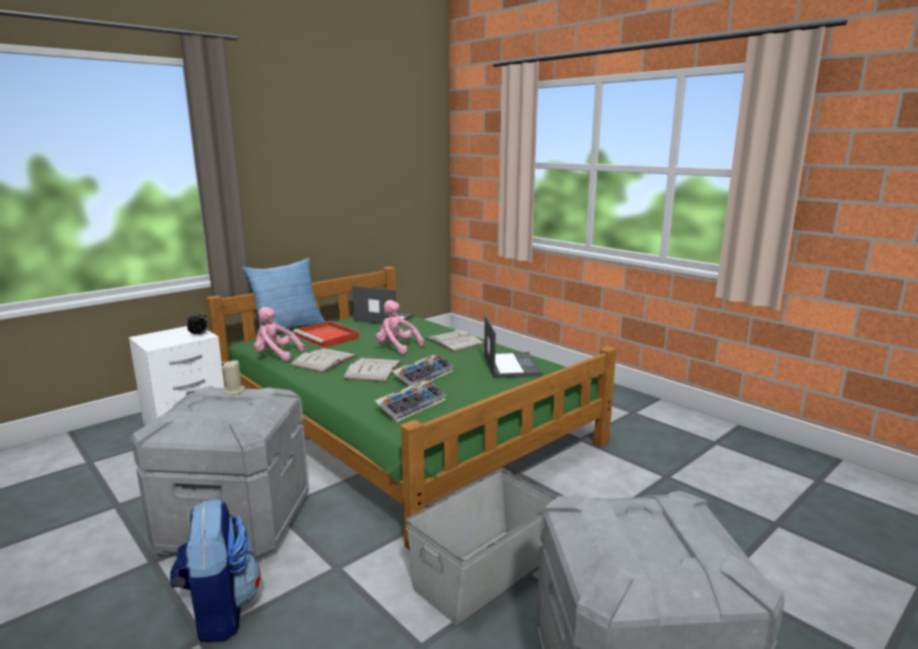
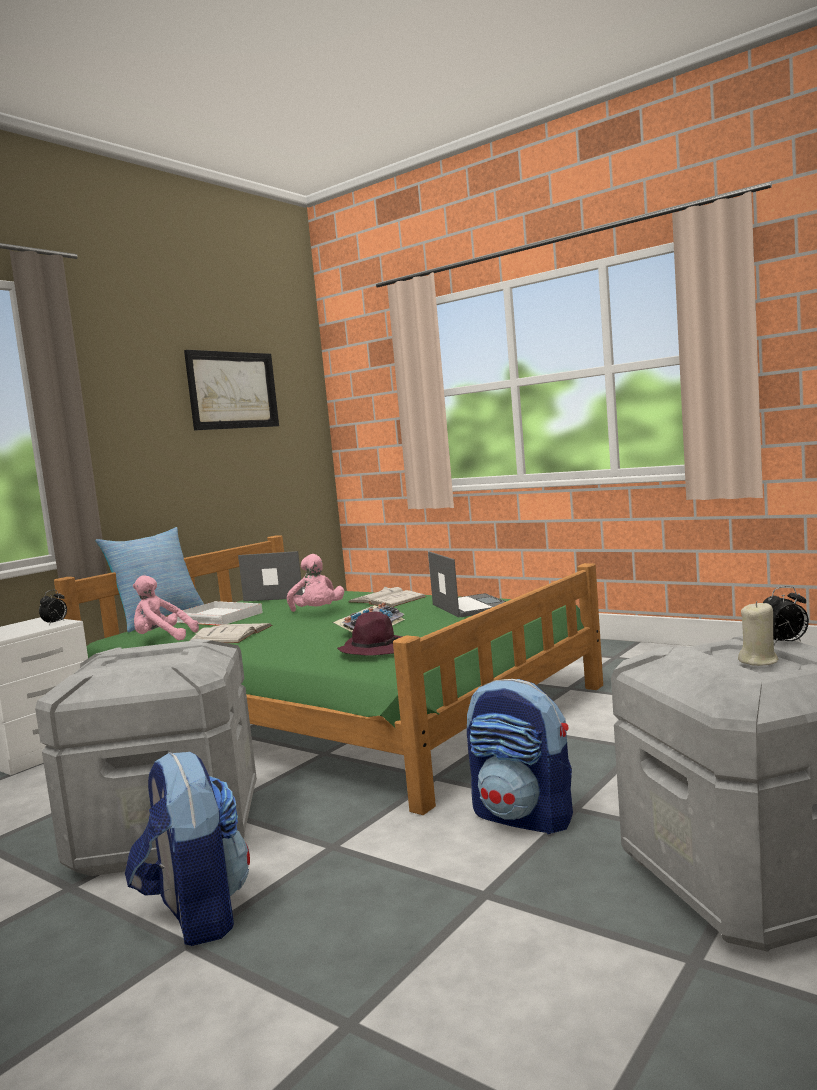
camera: 10 degrees left, 10 degrees down
beige candle [222,360,245,395] -> beige candle moved to [738,601,778,666]
red tray [293,321,359,348] -> white tray [177,601,263,626]
white book [343,358,402,382] -> none
keyboard [374,380,446,422] -> purple hat [337,612,403,656]
pink plush toy [376,300,424,354] -> pink plush toy turned 135 degrees counterclockwise [287,554,344,612]
grey storage box [406,470,556,625] -> backpack [467,679,573,834]
none -> picture [184,350,279,431]
none -> alarm clock [763,586,809,645]

